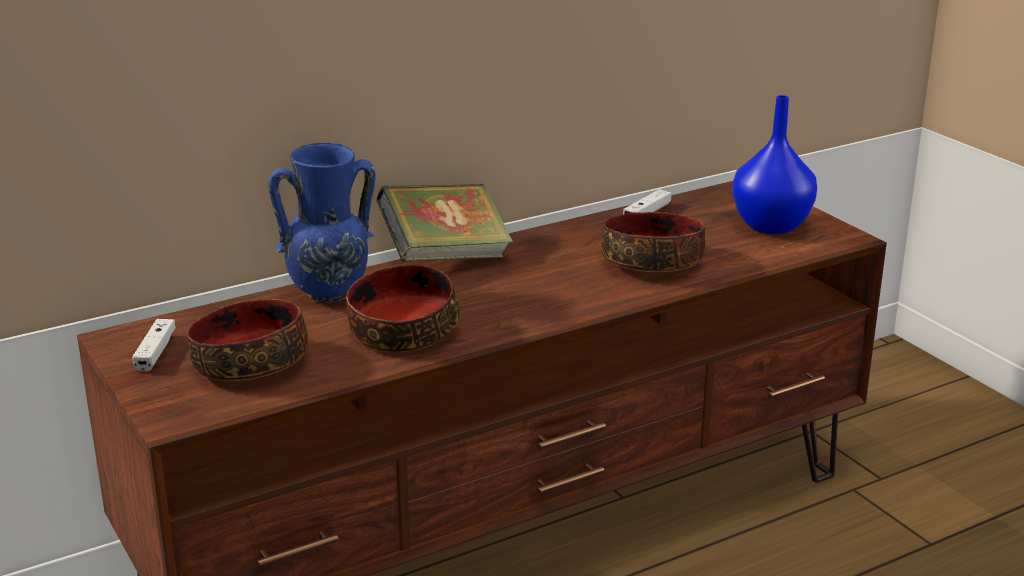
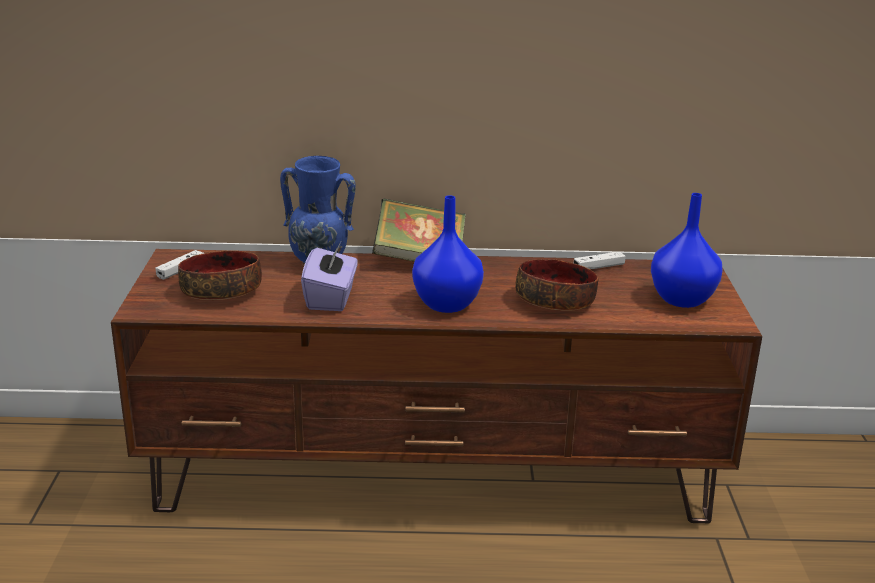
camera: 30 degrees right, 0 degrees up
bowl [346,265,460,352] -> purple tissue box [301,242,358,311]
none -> blue vase [412,195,484,313]

